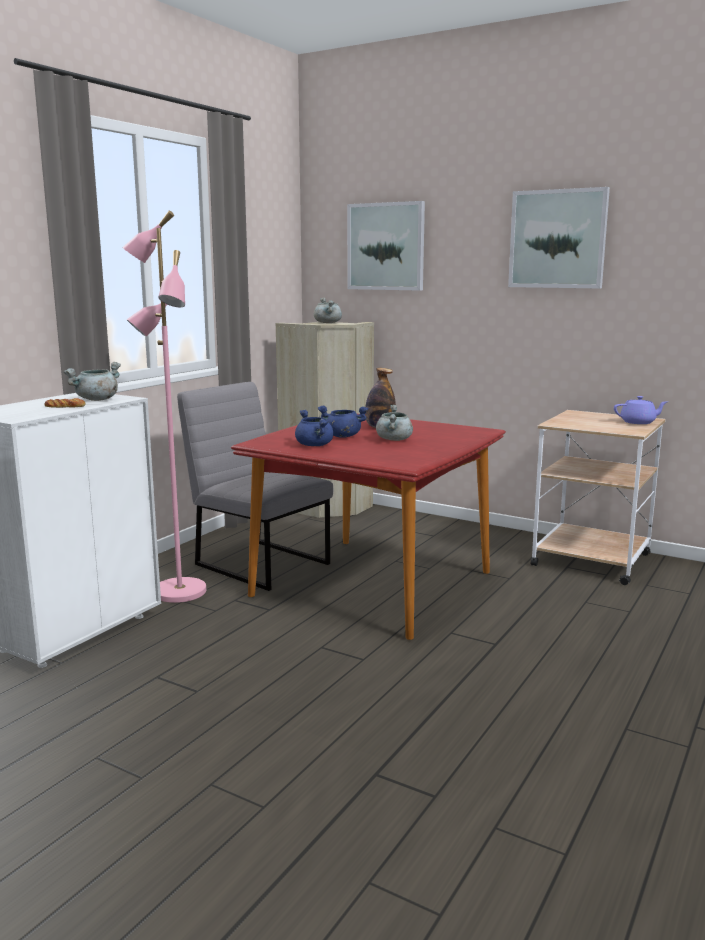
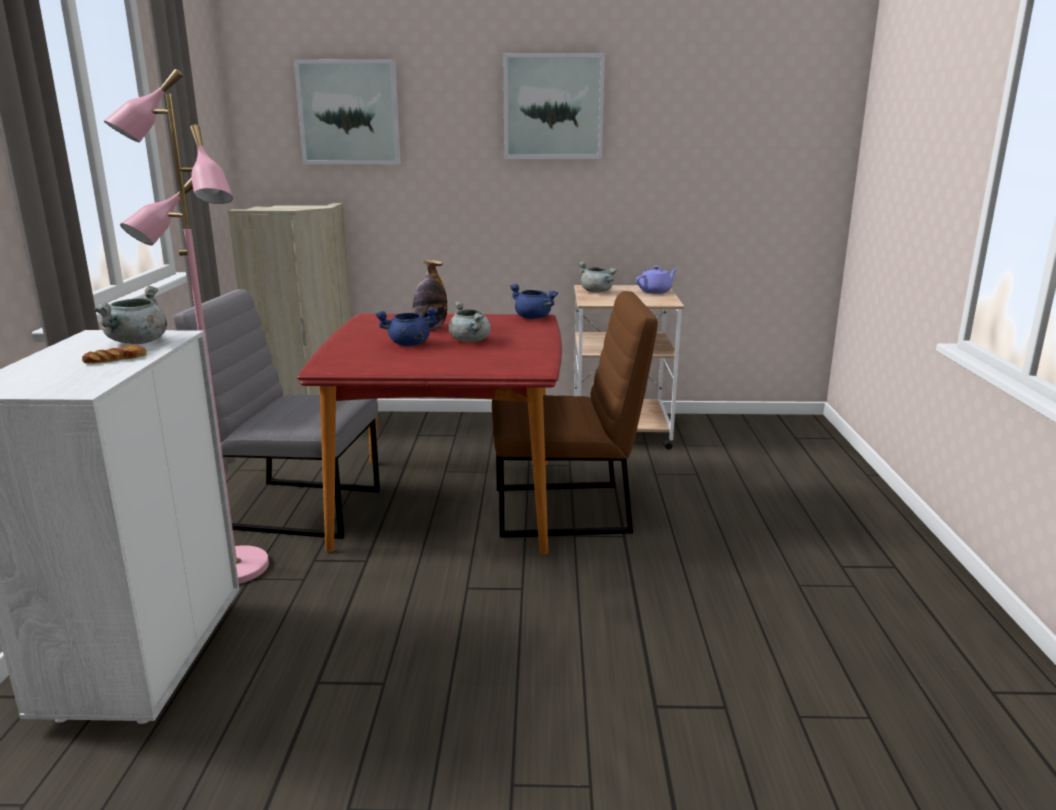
camera: 30 degrees left, 5 degrees up
blue cooking pot [295,410,333,446] -> blue cooking pot moved to [510,284,558,319]
grey cooking pot [314,297,342,323] -> grey cooking pot moved to [578,261,618,292]
none -> brown chair [492,291,658,538]

